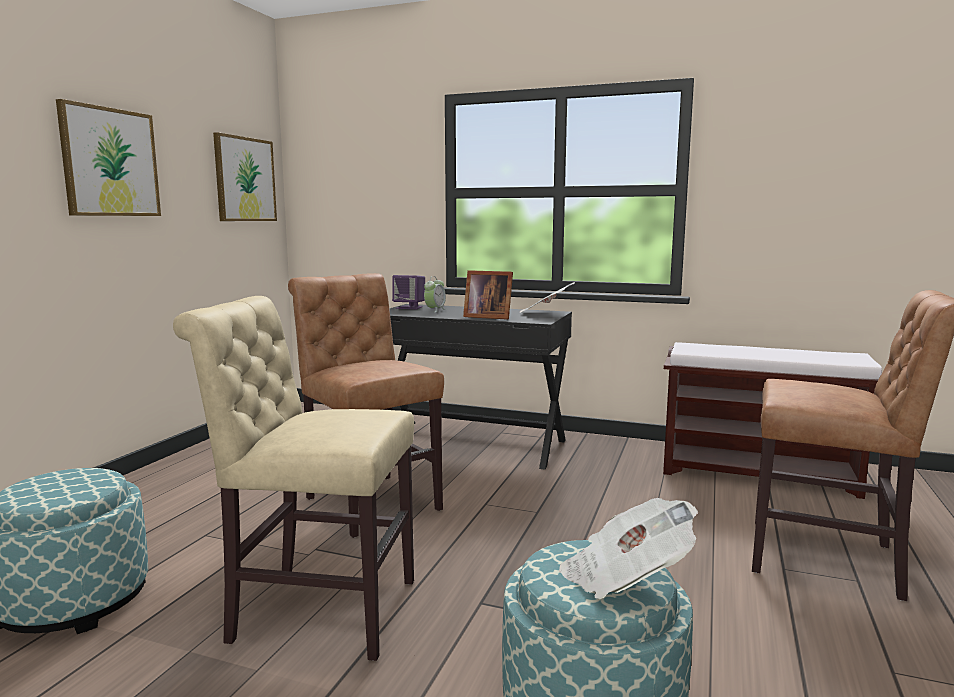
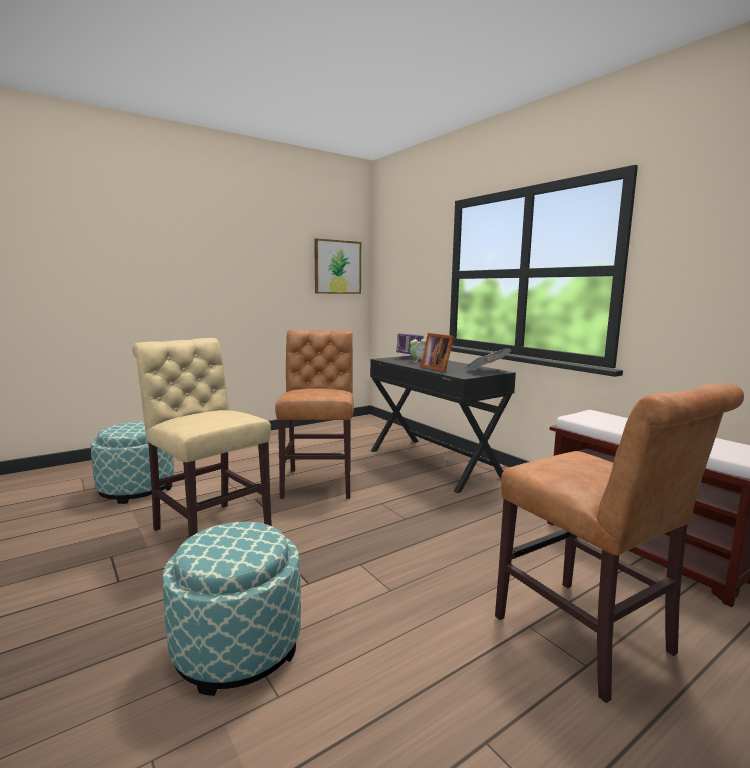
camera: 35 degrees right, 0 degrees up
picture [56,99,161,216] -> none
newspaper [559,498,698,599] -> none

